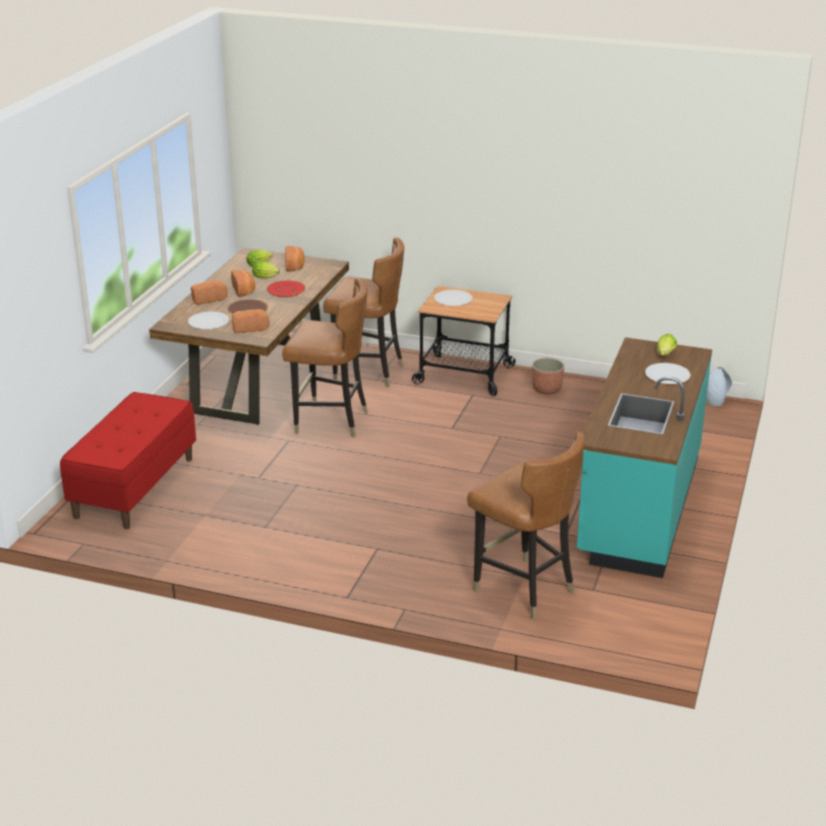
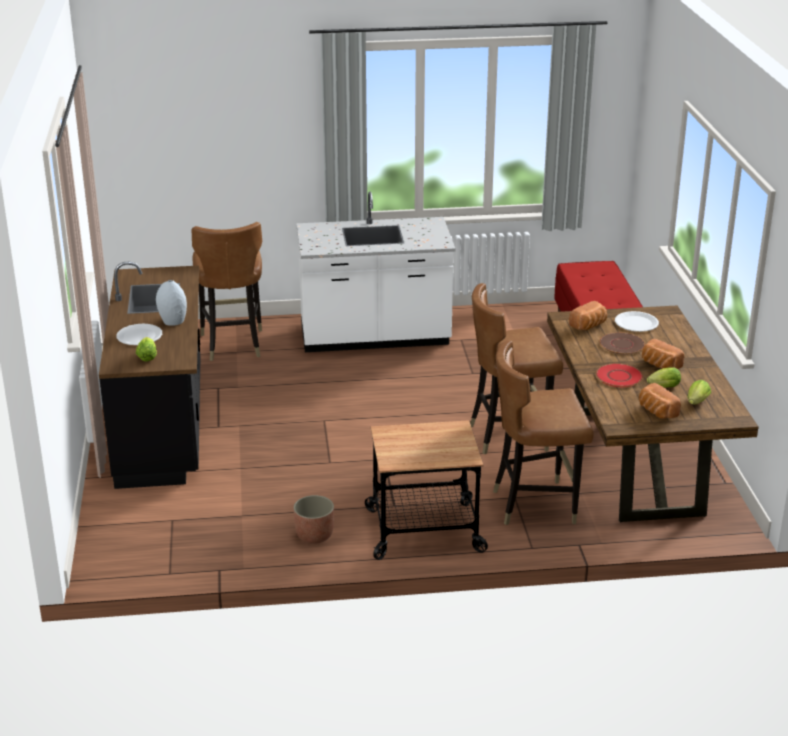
camera: 155 degrees right, 0 degrees up
bread [191,280,228,305] -> none
white plate [434,290,472,306] -> none
brown chair [467,432,585,619] -> brown chair turned 120 degrees counterclockwise [192,222,262,361]
turquoise counter [577,337,712,578] -> black counter [99,262,201,489]
grey vase [706,367,732,406] -> grey vase moved to [156,280,187,326]
none -> white counter [296,192,455,352]

